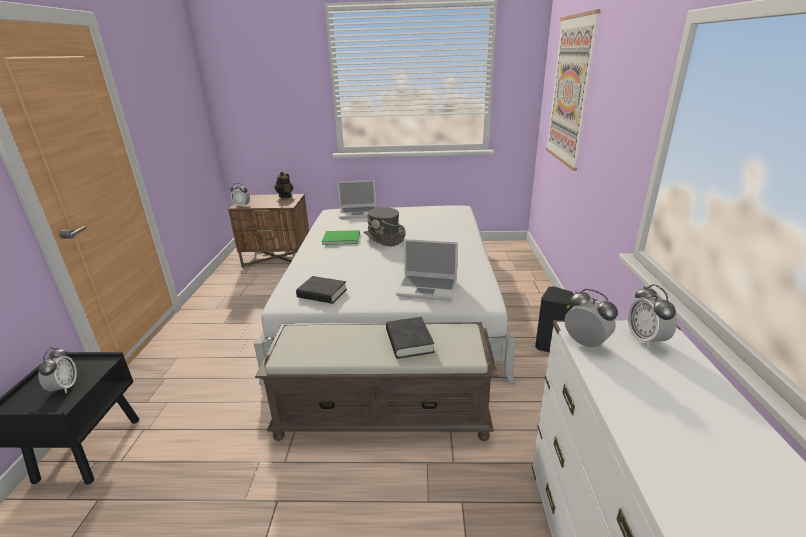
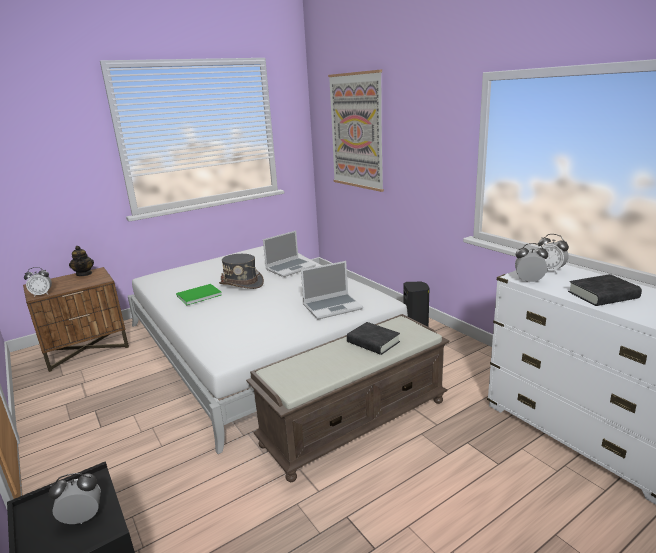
camera: 35 degrees left, 5 degrees down
alarm clock [38,348,77,393] -> alarm clock turned 60 degrees counterclockwise [49,473,101,524]
black book [296,276,347,304] -> black book moved to [568,274,642,306]
laptop [338,180,376,219] -> laptop moved to [263,231,316,277]

